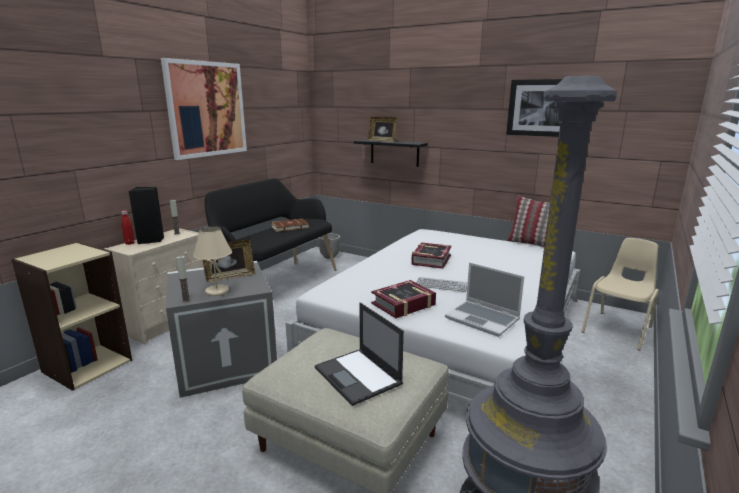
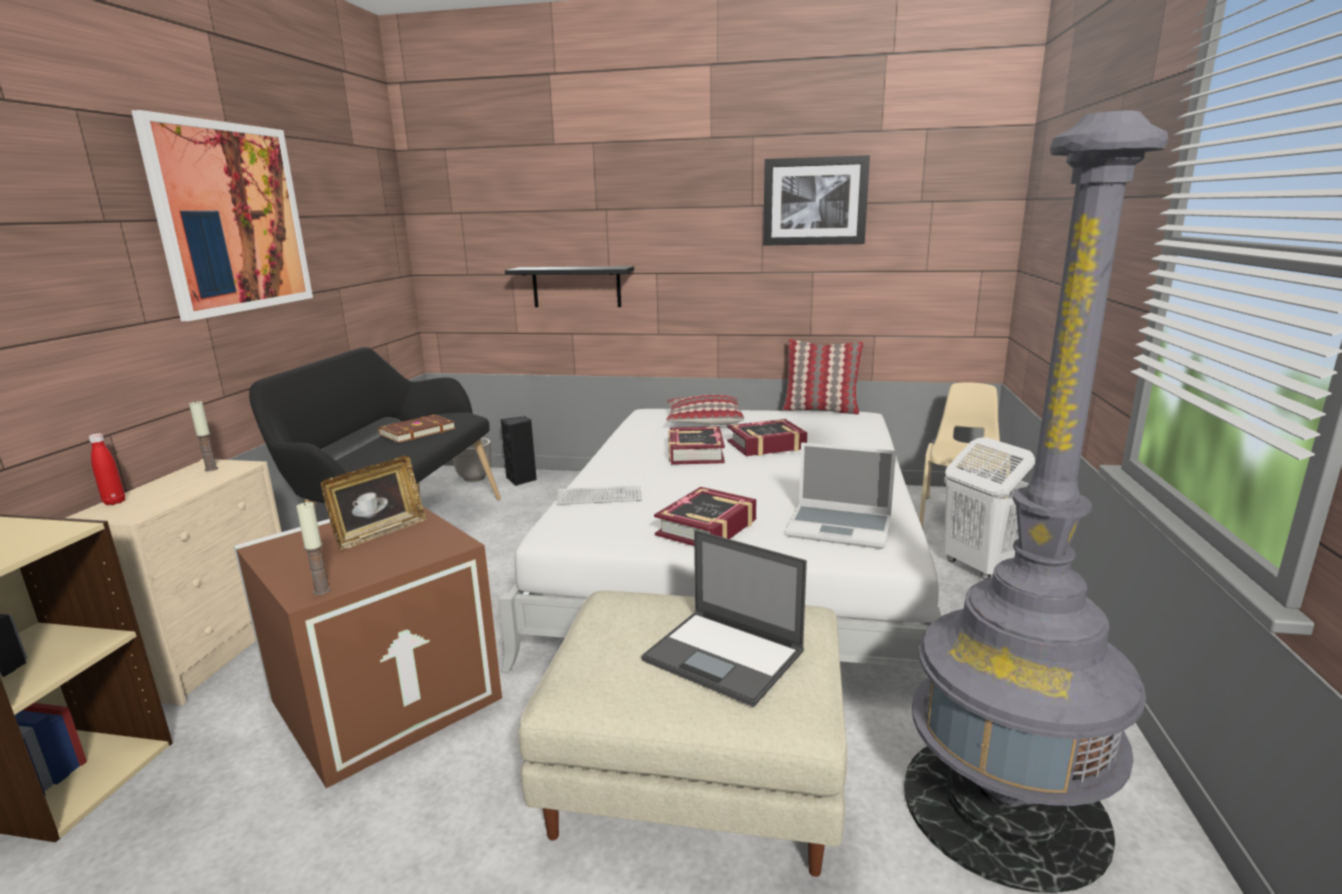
camera: 20 degrees left, 0 degrees up
black speaker [129,187,164,244] -> black speaker moved to [501,416,537,486]
grey storage box [166,261,277,398] -> brown storage box [234,507,502,788]
beige table lamp [193,227,232,296] -> none
picture frame [368,117,397,142] -> none
keyboard [416,277,468,292] -> keyboard moved to [556,485,642,505]
none -> pillow [666,394,744,425]
none -> book [727,419,808,456]
none -> white laundry basket [944,437,1035,580]

